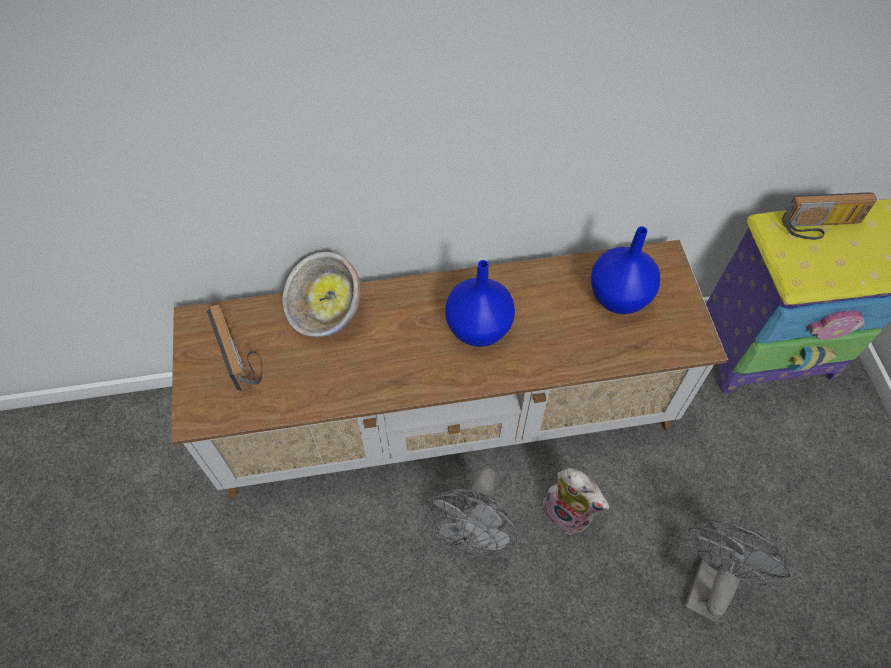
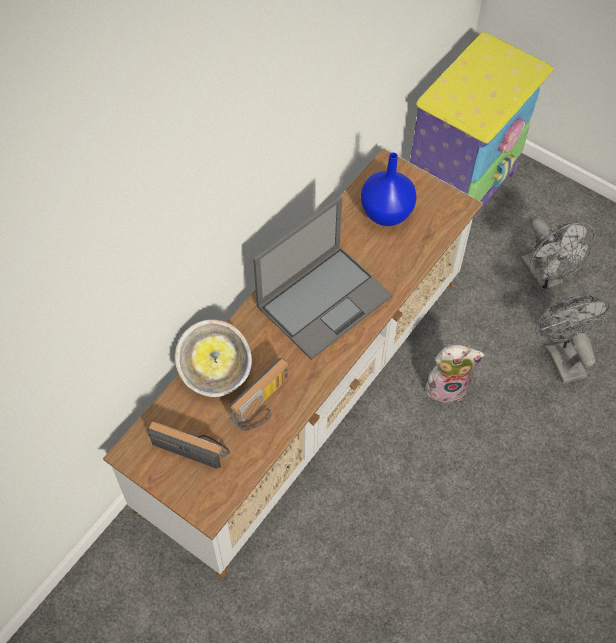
camera: 45 degrees left, 0 degrees up
grey fan [423,467,518,556] -> grey fan moved to [521,218,594,291]
blue vase [445,260,515,347] -> laptop [253,196,393,360]
radio [782,192,877,240] -> radio moved to [230,358,289,431]

